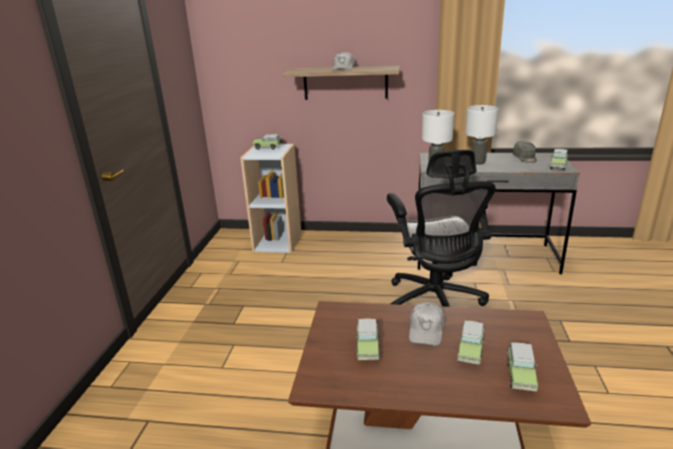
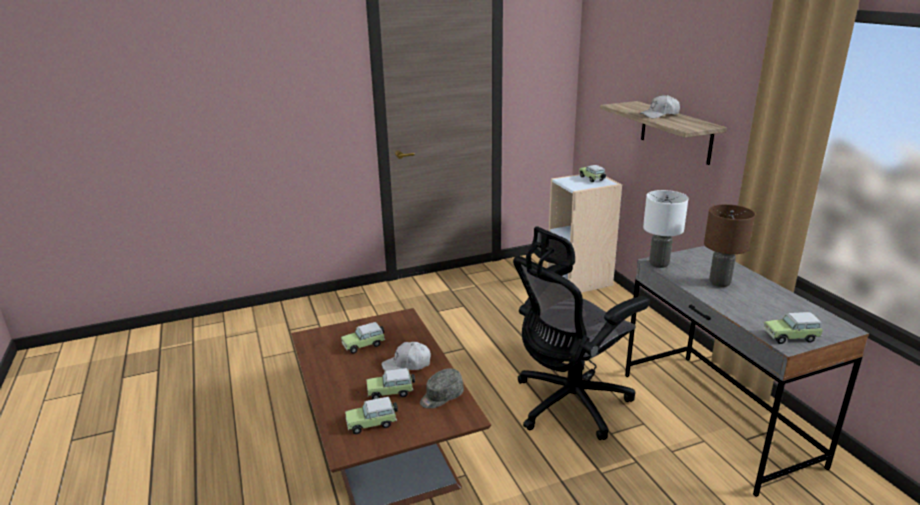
camera: 60 degrees right, 0 degrees up
white table lamp [465,105,499,164] -> brown table lamp [704,204,755,287]
grey cap [513,141,537,163] -> grey cap moved to [420,368,464,408]

